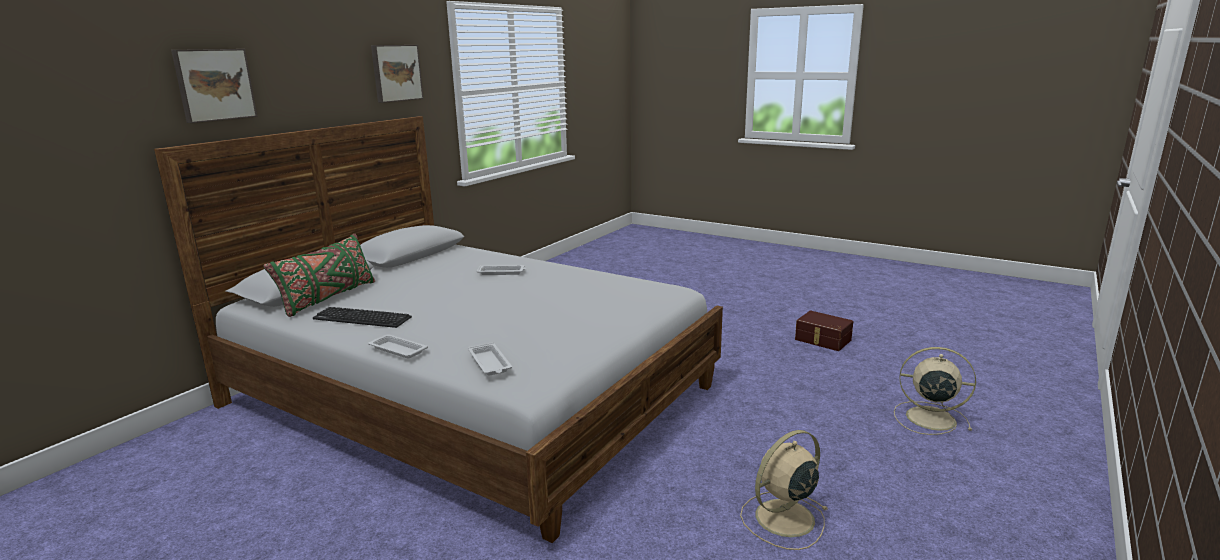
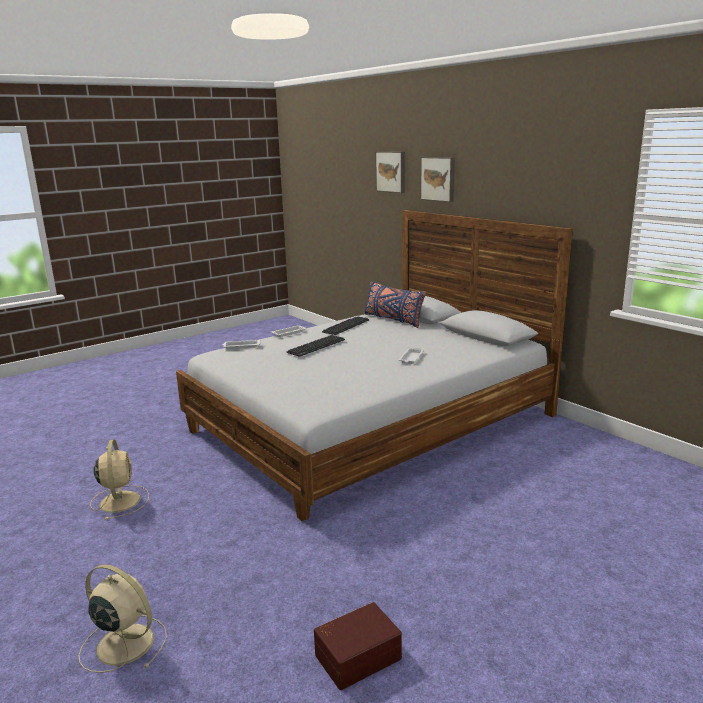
camera: 110 degrees right, 0 degrees up
green pillow [263,234,375,317] -> blue pillow [364,282,426,328]
picture [371,45,423,103] -> picture moved to [375,151,405,193]
beige fan [894,347,976,435] -> beige fan turned 105 degrees counterclockwise [79,564,167,673]
none -> keyboard [287,335,345,357]

